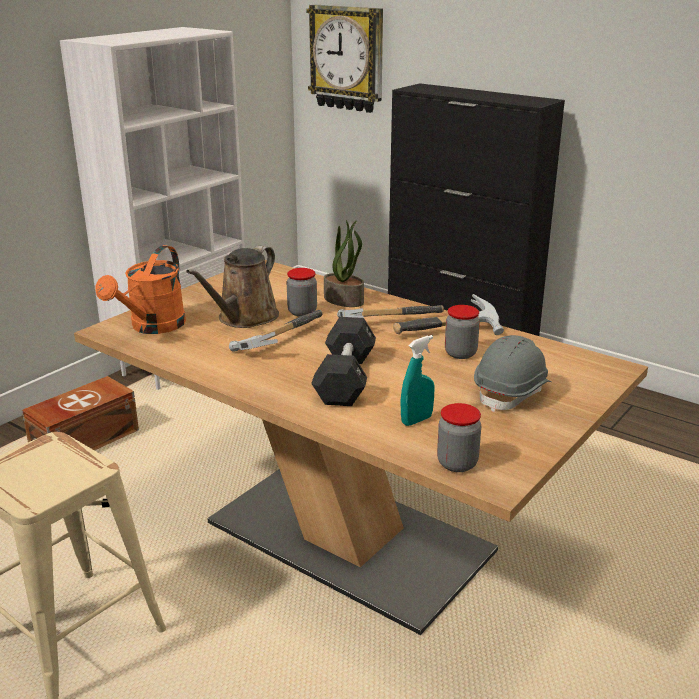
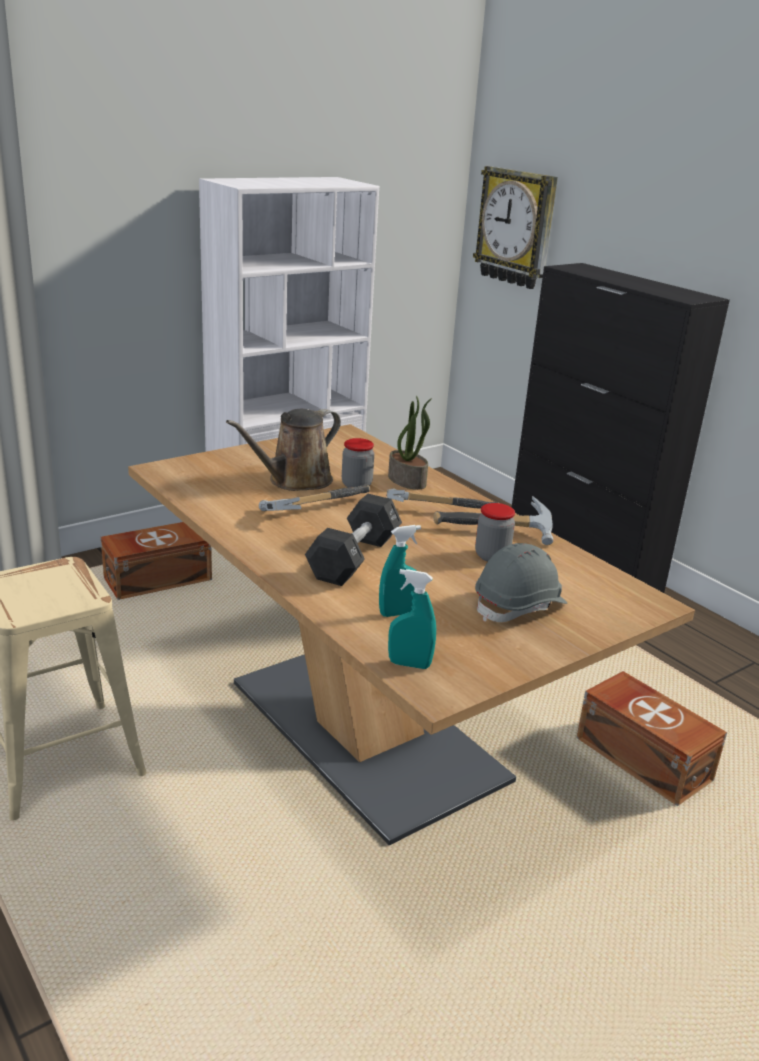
camera: 15 degrees right, 0 degrees up
orange watering can [95,245,186,334] -> none
jar [437,403,481,472] -> turquoise spray bottle [388,569,436,669]
none -> brown storage box [576,671,727,806]

